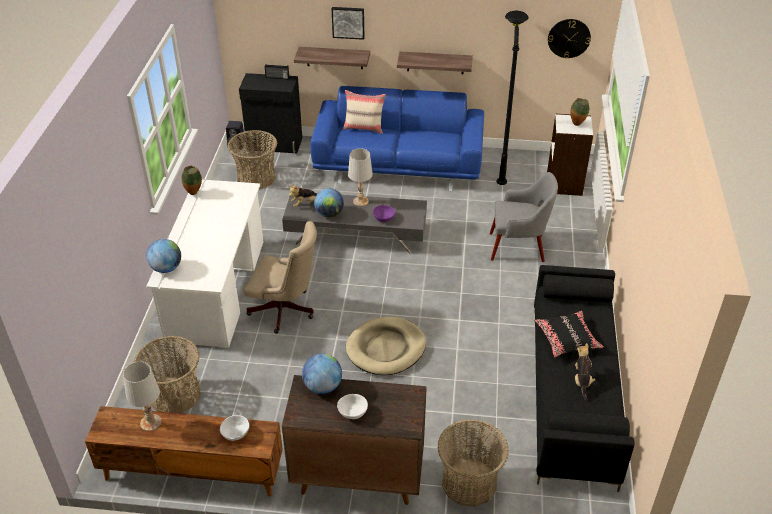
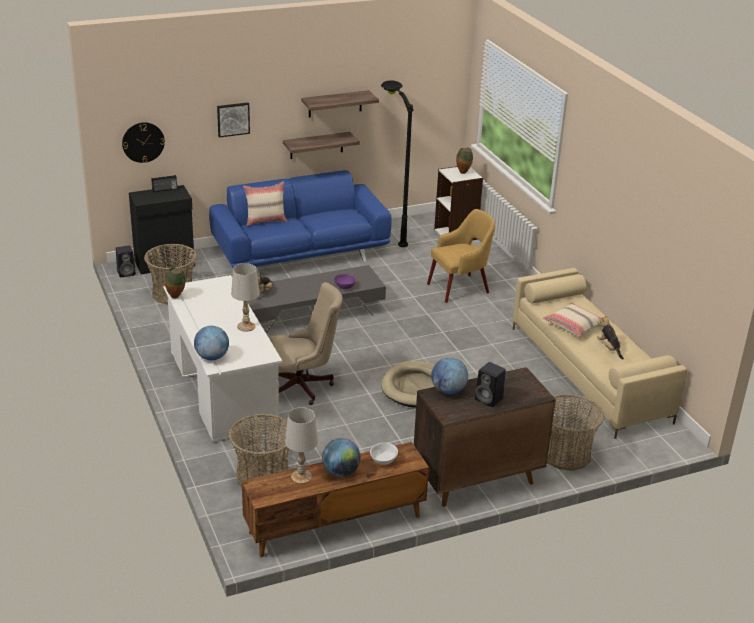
camera: 30 degrees left, 10 degrees down
shelf [294,47,370,69] -> shelf moved to [301,90,379,118]
globe [314,188,344,218] -> globe moved to [322,438,360,477]
white bowl [337,394,368,419] -> black speaker [475,362,506,407]
white table lamp [348,148,373,206] -> white table lamp moved to [231,263,260,332]
grey armchair [490,172,558,262] -> yellow armchair [427,209,495,303]
black sofa [534,265,634,492] -> beige sofa [513,268,687,439]
black pillow [534,311,604,358] -> beige pillow [543,302,601,337]
wall clock [548,19,591,59] -> wall clock moved to [122,122,165,163]

